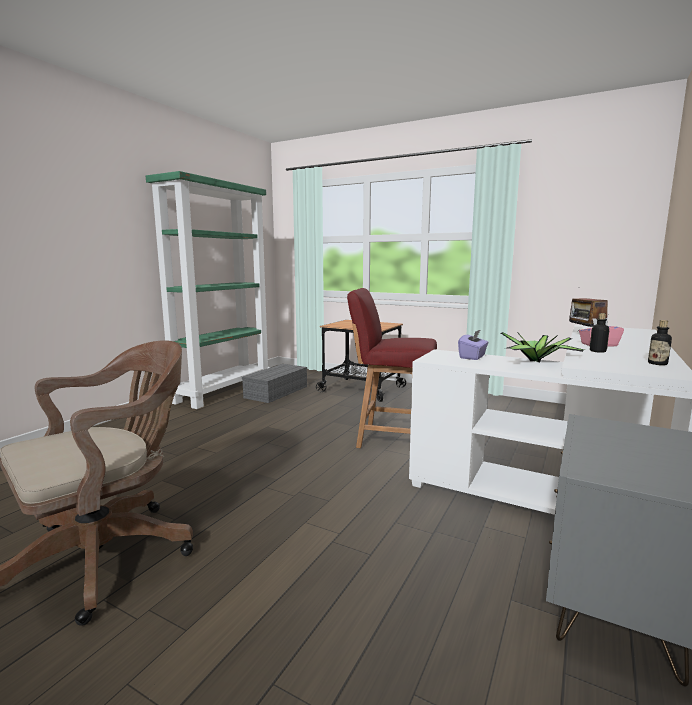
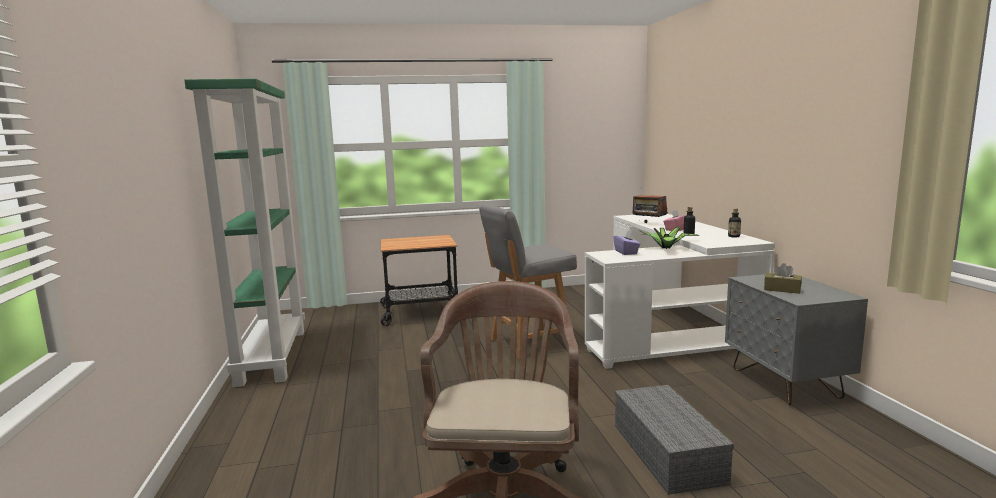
camera: 40 degrees left, 0 degrees up
grey storage box [242,364,307,403] -> grey storage box moved to [614,385,734,495]
red chair [347,288,437,448] -> grey chair [479,205,577,359]
none -> brown tissue box [764,263,802,294]

